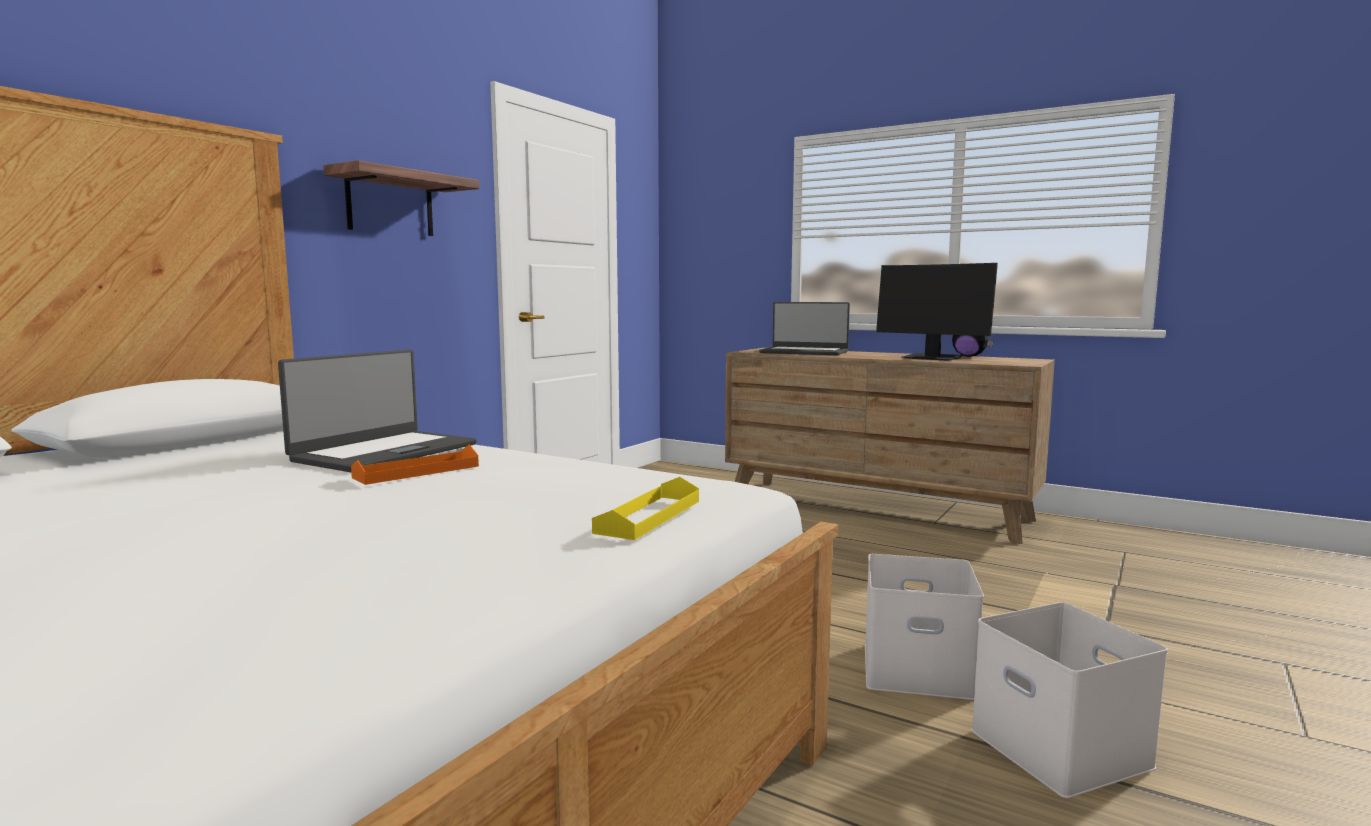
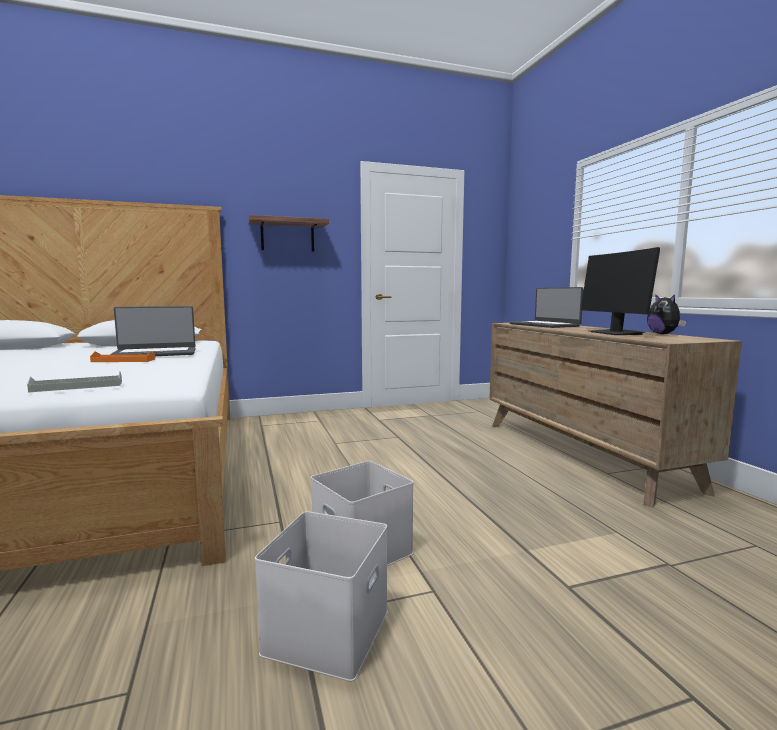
camera: 40 degrees right, 0 degrees up
yellow tray [592,477,699,540] -> grey tray [27,371,122,392]

